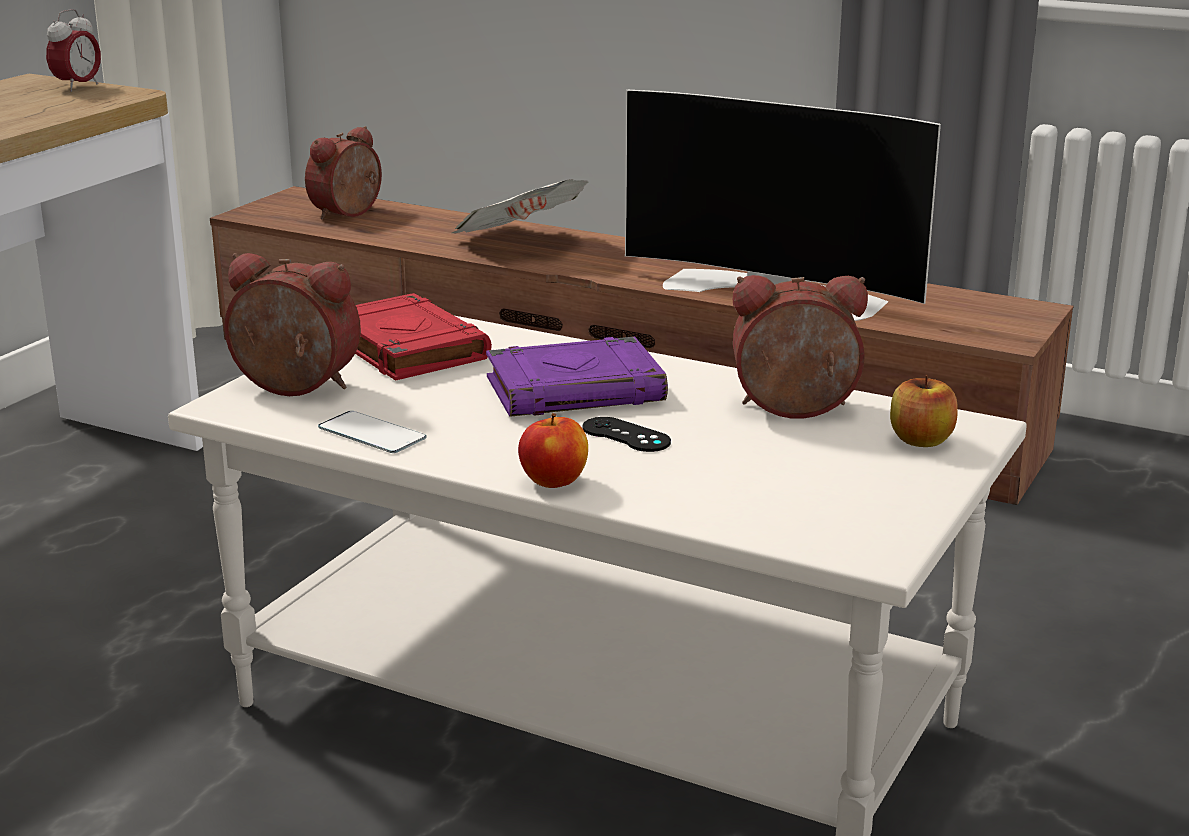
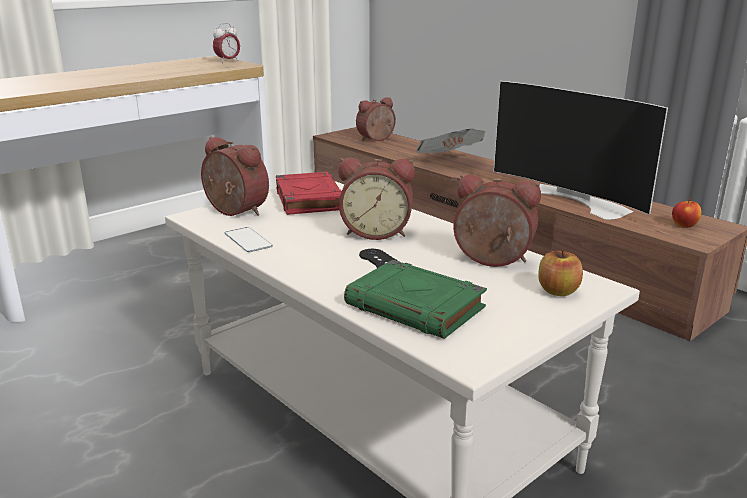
camera: 20 degrees right, 0 degrees up
purple book [486,337,668,417] -> alarm clock [338,158,415,240]
apple [518,413,588,488] -> apple moved to [672,199,701,228]
none -> green book [344,260,487,339]

